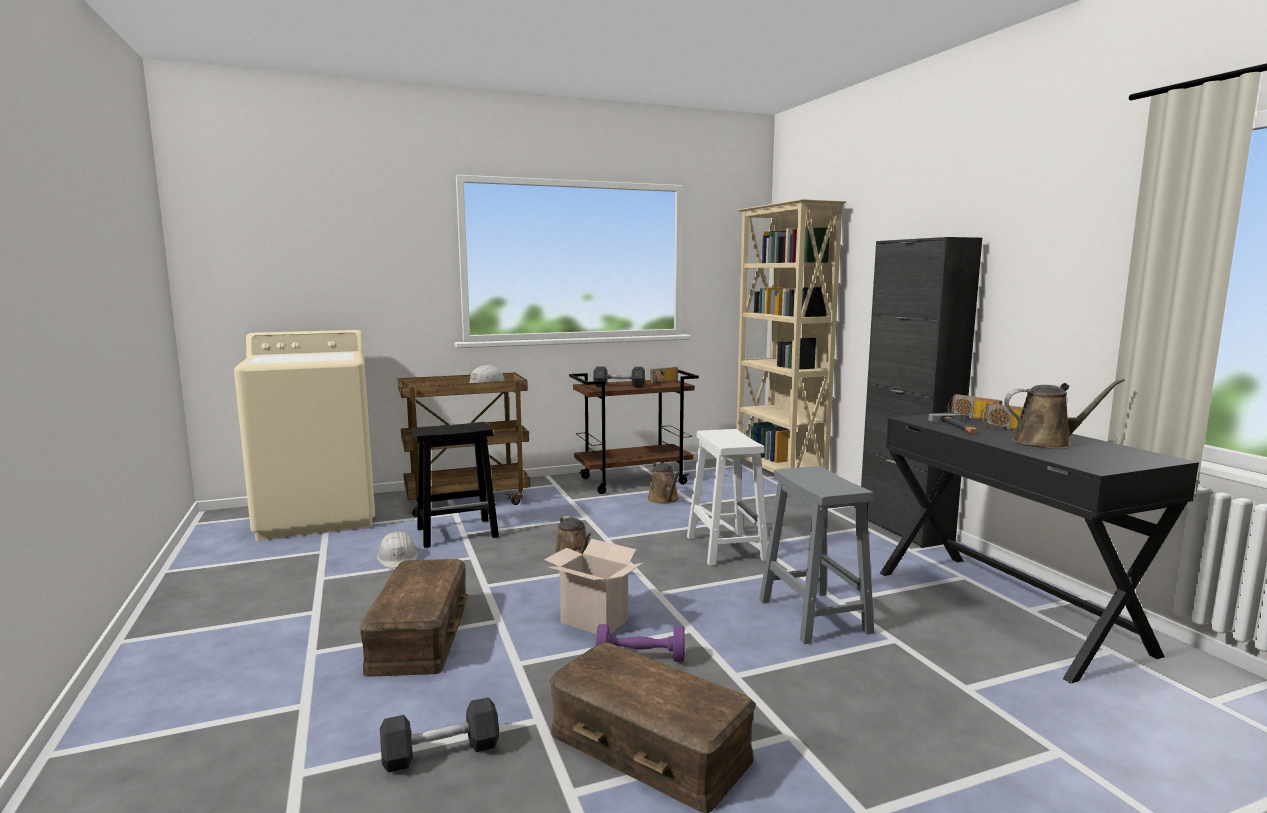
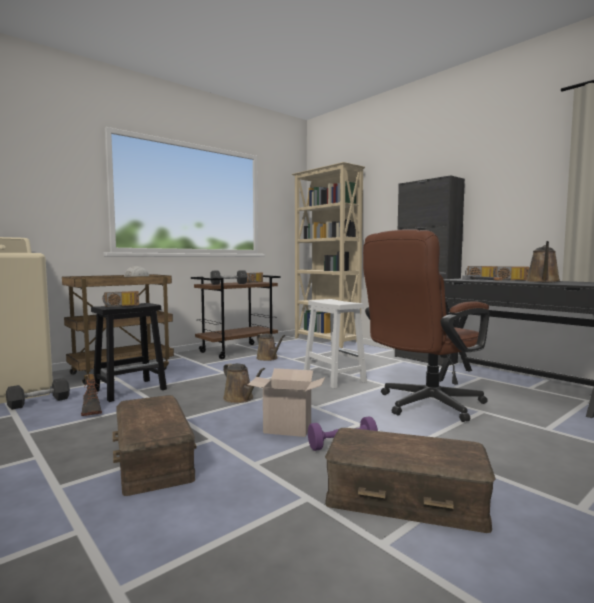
camera: 20 degrees left, 5 degrees down
white hard hat [377,531,418,568] -> boot [81,374,102,416]
grey dumbbell [380,697,499,773] -> grey dumbbell moved to [6,378,70,410]
grey stool [759,466,874,644] -> brown office chair [363,229,490,422]
brown watering can [1004,378,1125,449] -> brown watering can turned 135 degrees clockwise [526,241,561,282]
none -> radio [102,291,139,307]

